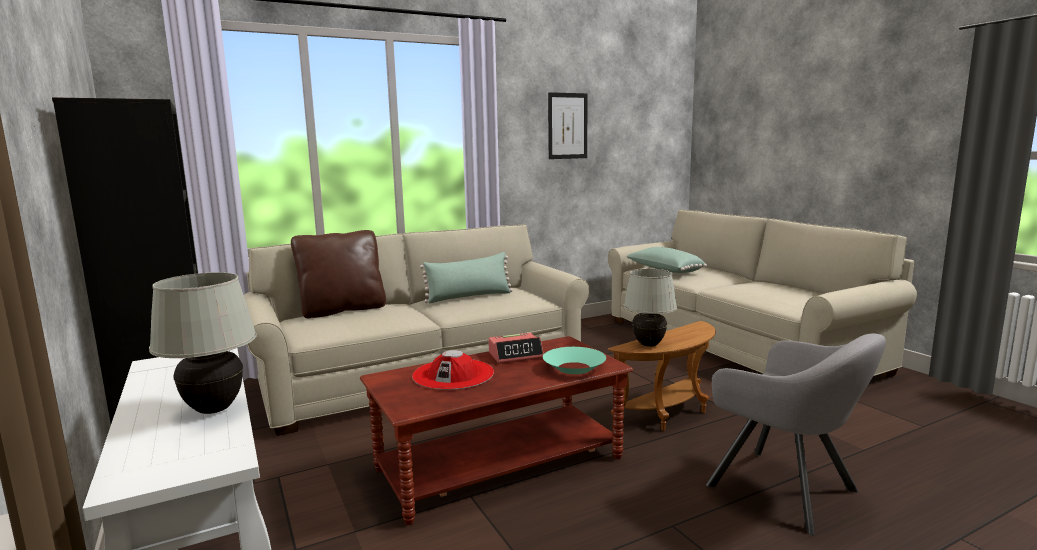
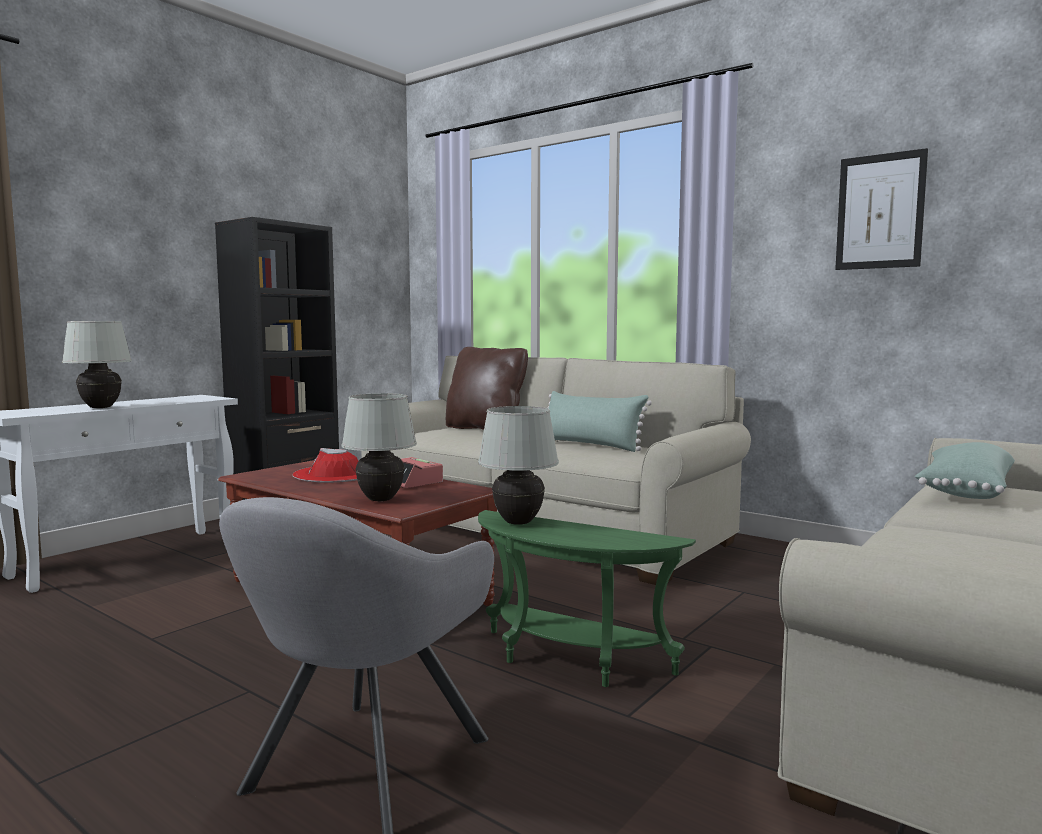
camera: 65 degrees right, 5 degrees down
turquoise bowl [543,347,606,374] -> white table lamp [342,393,417,501]
brown side table [608,321,716,431] -> green side table [478,510,696,687]

